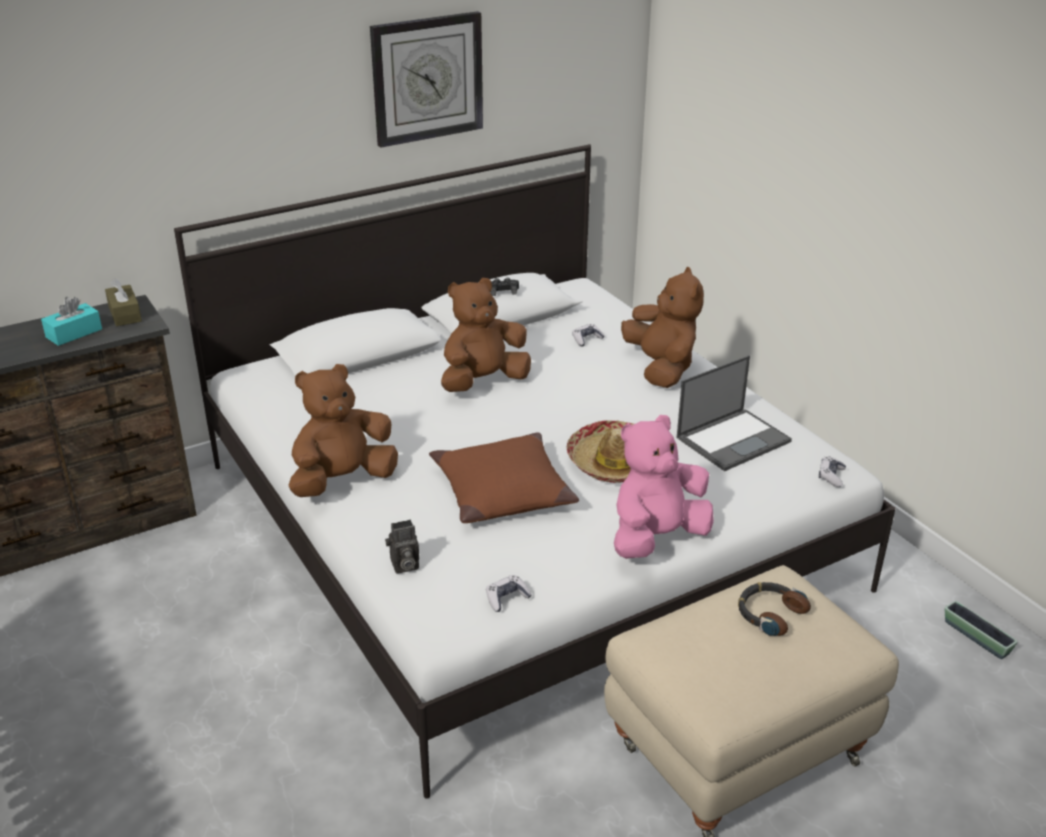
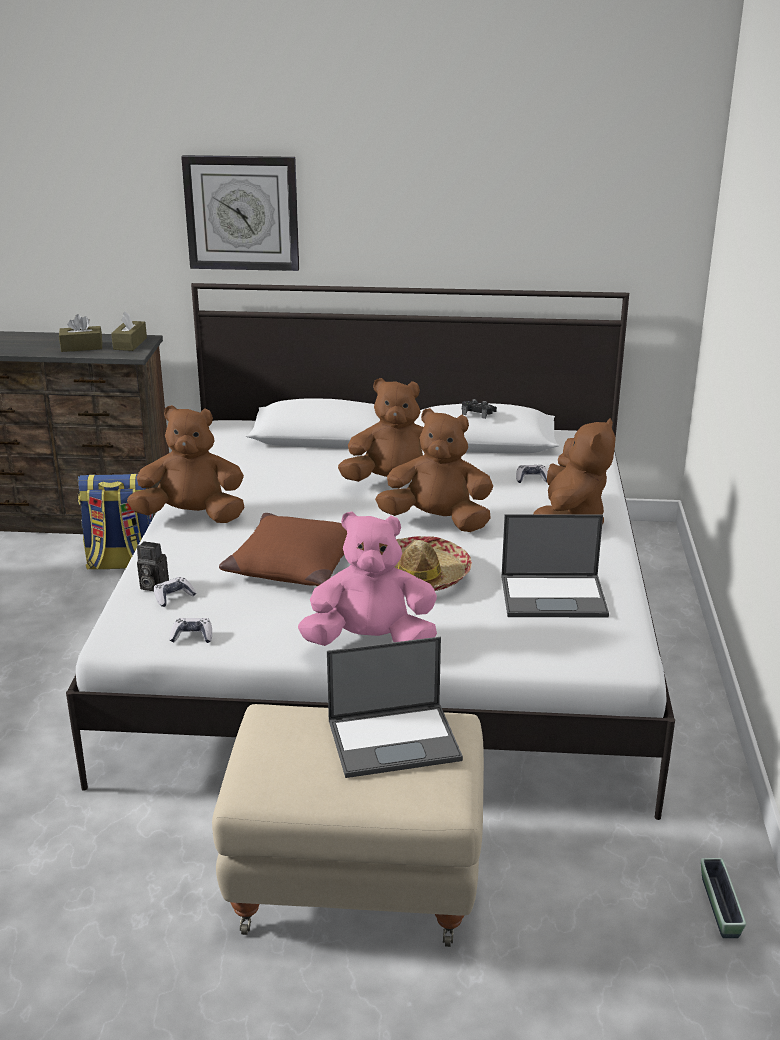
camera: 35 degrees right, 5 degrees down
turquoise tissue box [41,297,102,346] -> brown tissue box [59,314,102,352]
wall clock [370,11,483,148] -> wall clock moved to [181,155,299,271]
headphones [738,582,811,636] -> laptop [327,637,463,778]
game controller [819,456,846,487] -> game controller moved to [154,577,196,607]
none -> backpack [78,474,153,570]
none -> brown plush toy [375,408,493,532]

